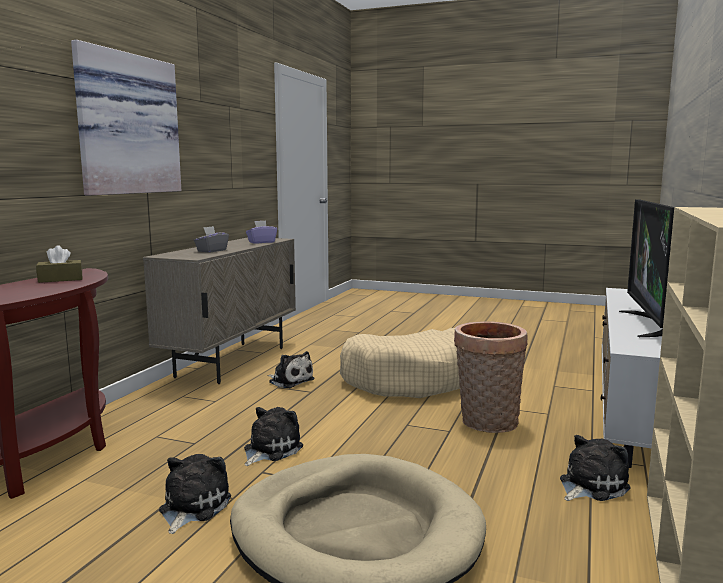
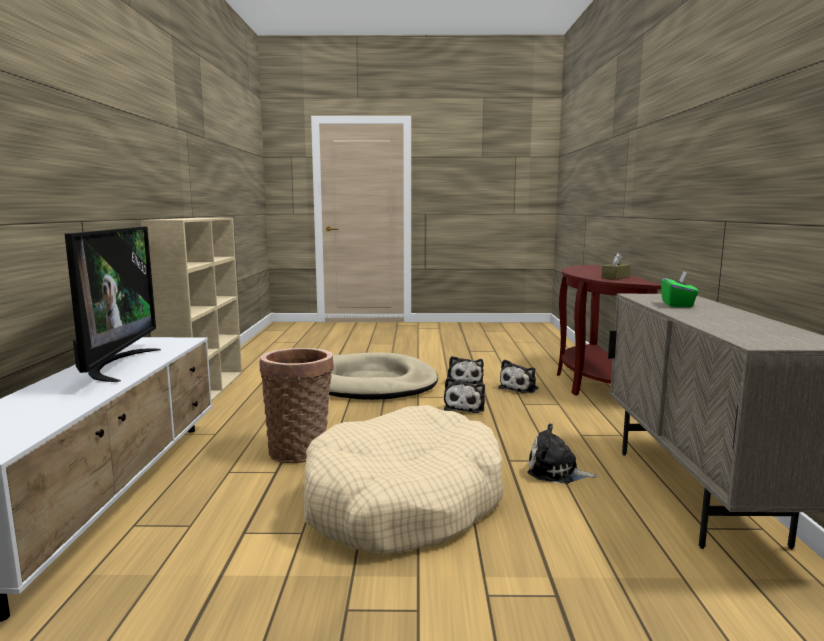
camera: 160 degrees right, 0 degrees up
picture [71,40,181,195] -> none
grey tissue box [194,226,229,252] -> green tissue box [661,272,699,307]
purple tissue box [246,220,277,244] -> none
plush toy [560,435,631,501] -> plush toy moved to [498,359,538,393]

